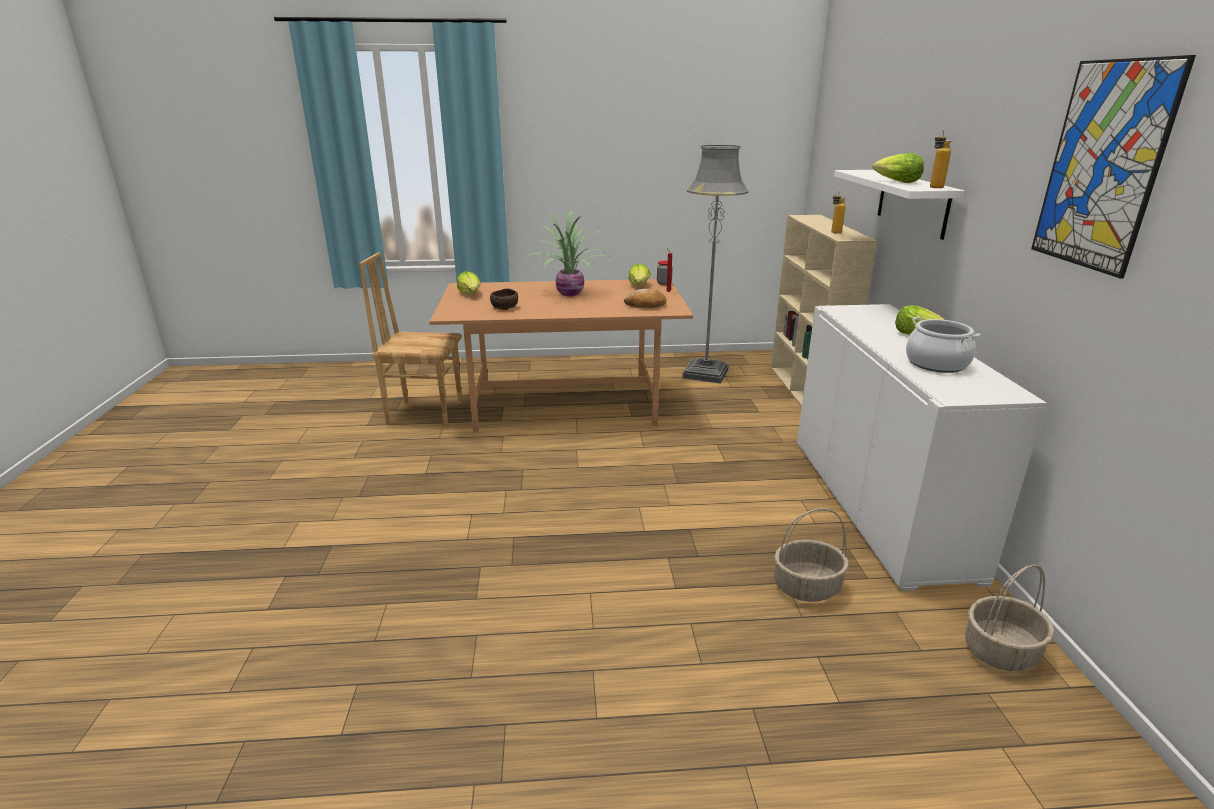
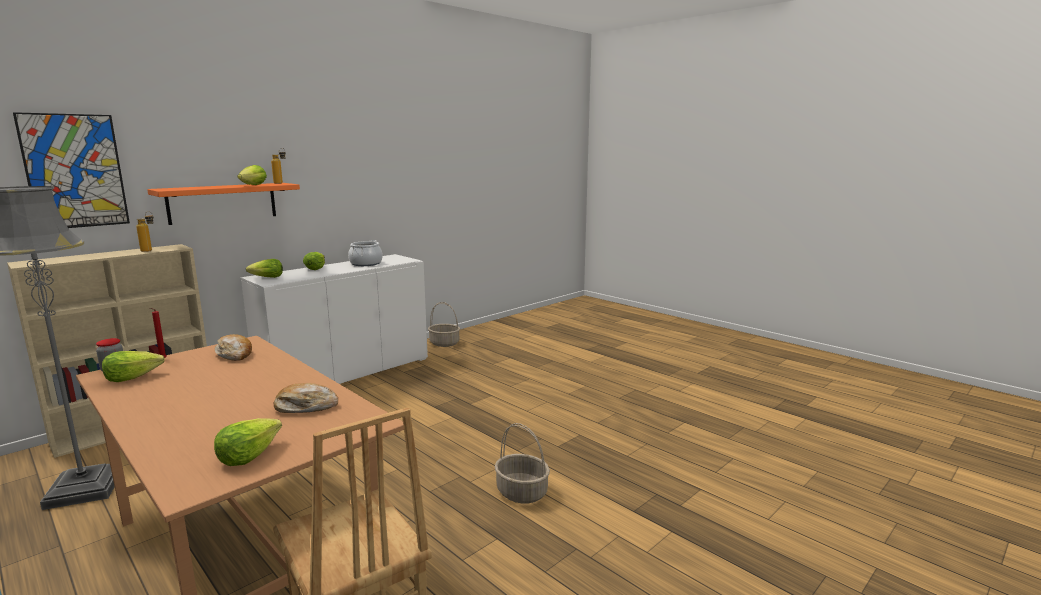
camera: 130 degrees left, 10 degrees down
brown bowl [490,288,518,310] -> bread [273,383,338,413]
potted plant [524,211,606,296] -> none
basket [774,508,849,602] -> basket moved to [494,423,550,503]
white shelf [834,170,965,240] -> orange shelf [147,183,300,225]
picture [1031,55,1196,279] -> picture moved to [13,112,130,228]
none -> lettuce [246,259,283,278]

